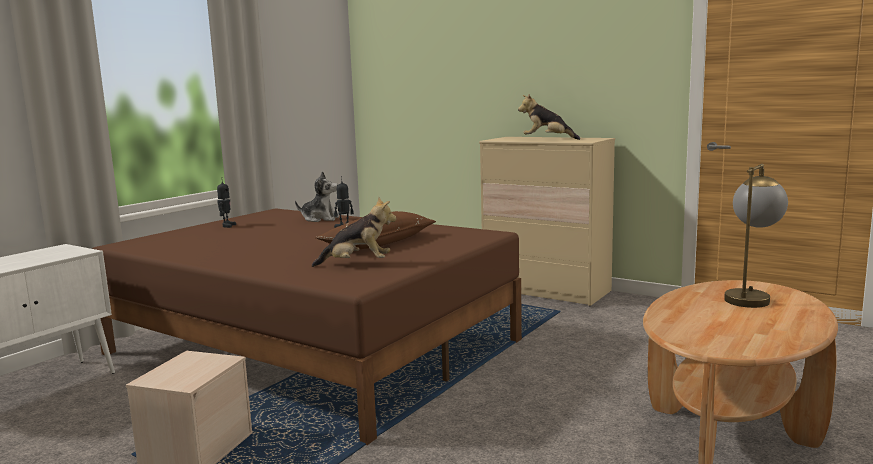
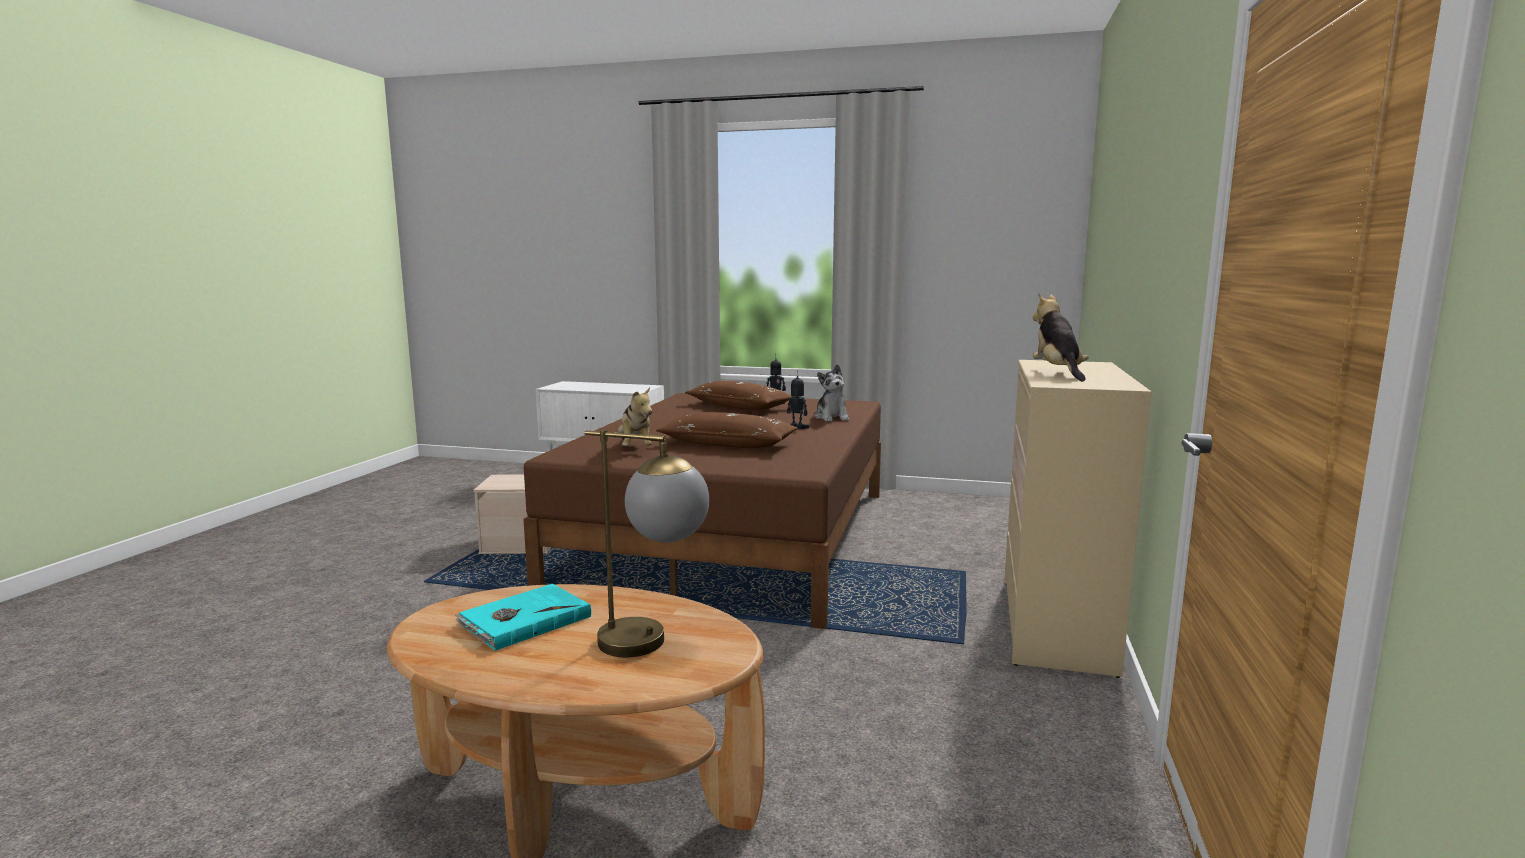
camera: 70 degrees right, 0 degrees up
none -> turquoise book [455,584,591,651]
none -> brown pillow [685,381,795,410]

